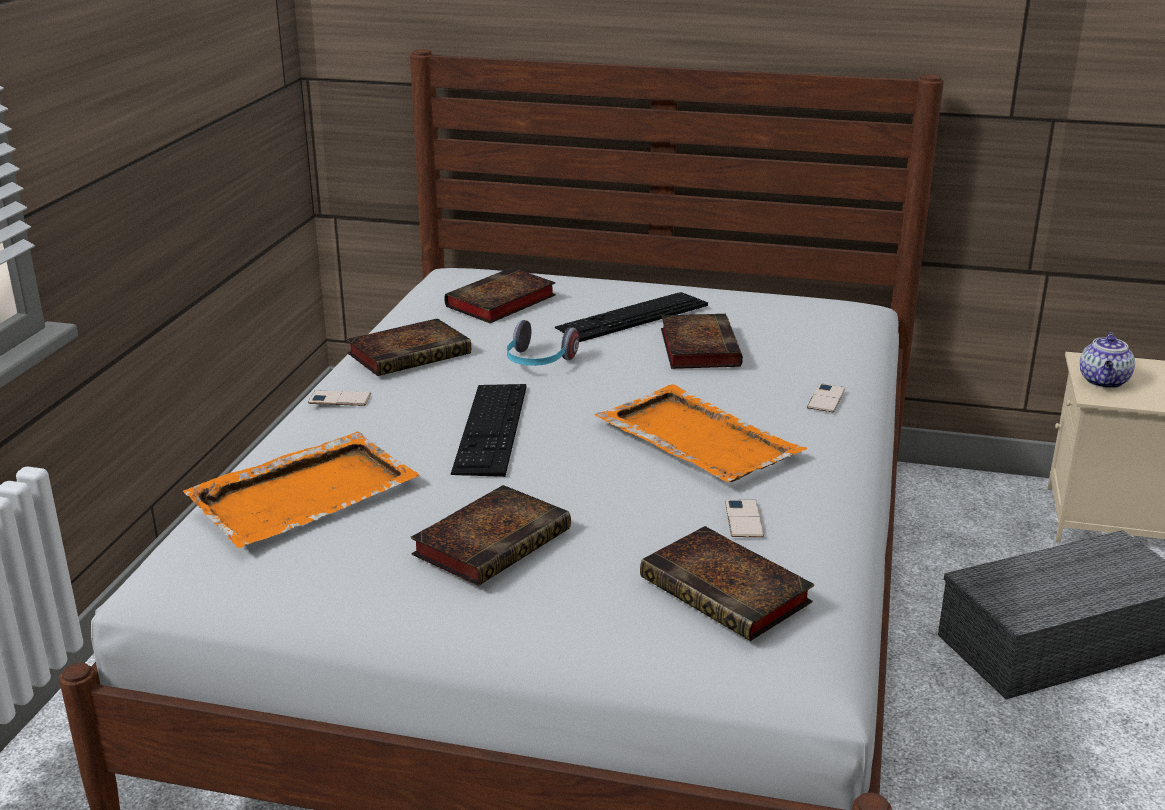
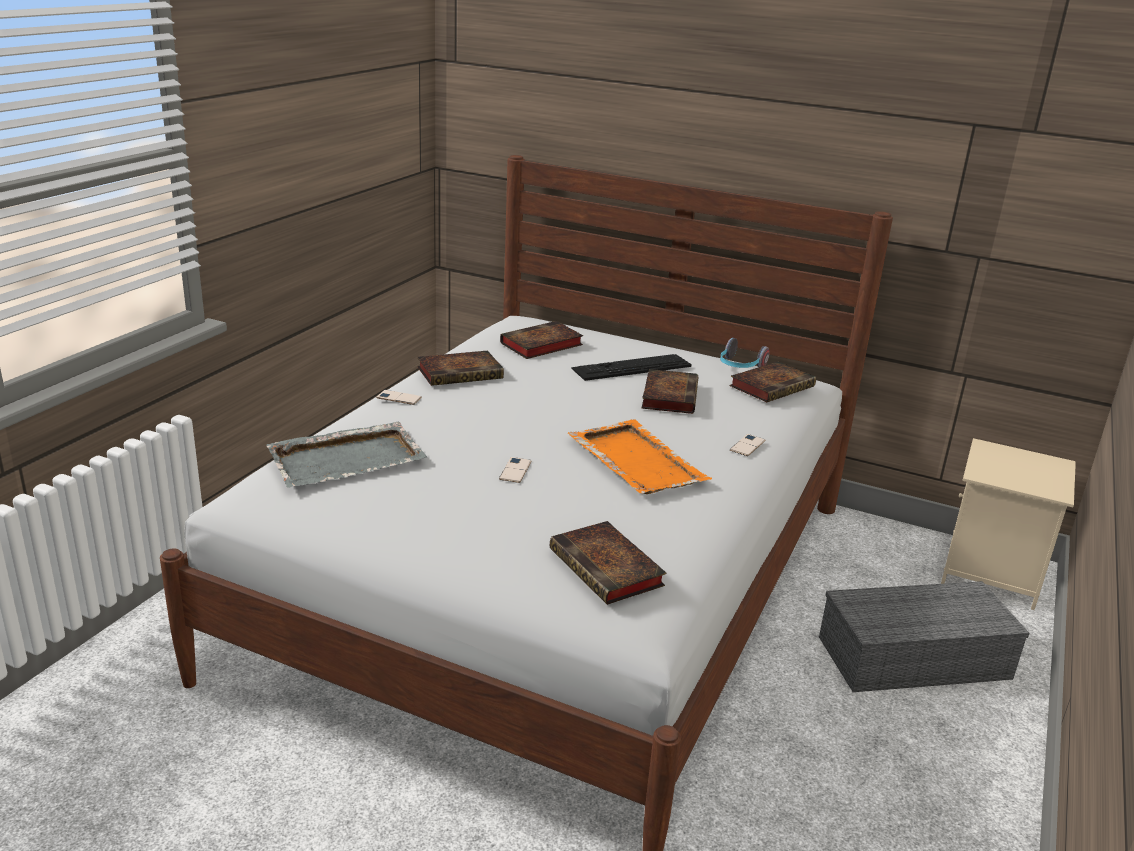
camera: 10 degrees right, 0 degrees up
orange tray [183,432,420,548] -> grey tray [267,422,427,488]
book [411,485,571,586] -> book moved to [730,361,816,402]
keyboard [451,384,526,477] -> none
headphones [507,320,579,366] -> headphones moved to [720,338,769,368]
phone [725,499,764,537] -> phone moved to [499,457,531,483]
teapot [1080,332,1135,388] -> none

